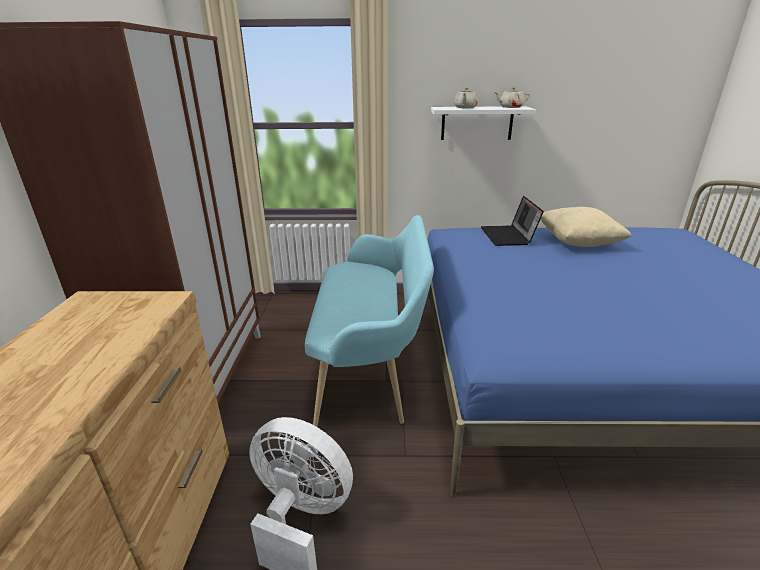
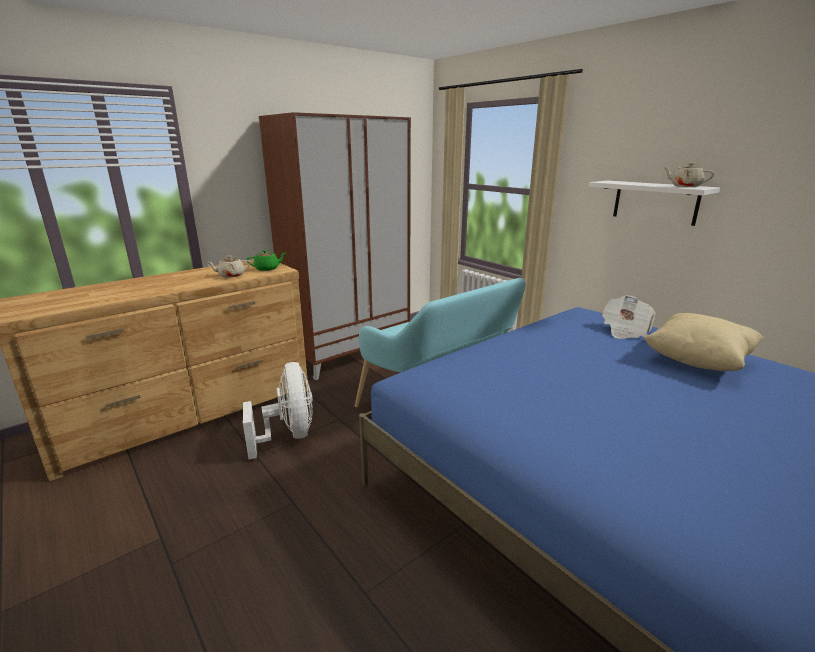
camera: 50 degrees right, 5 degrees down
beige teapot [454,87,478,108] -> beige teapot moved to [206,256,251,278]
laptop [481,196,544,246] -> newspaper [601,295,656,339]
none -> green teapot [246,250,286,271]

